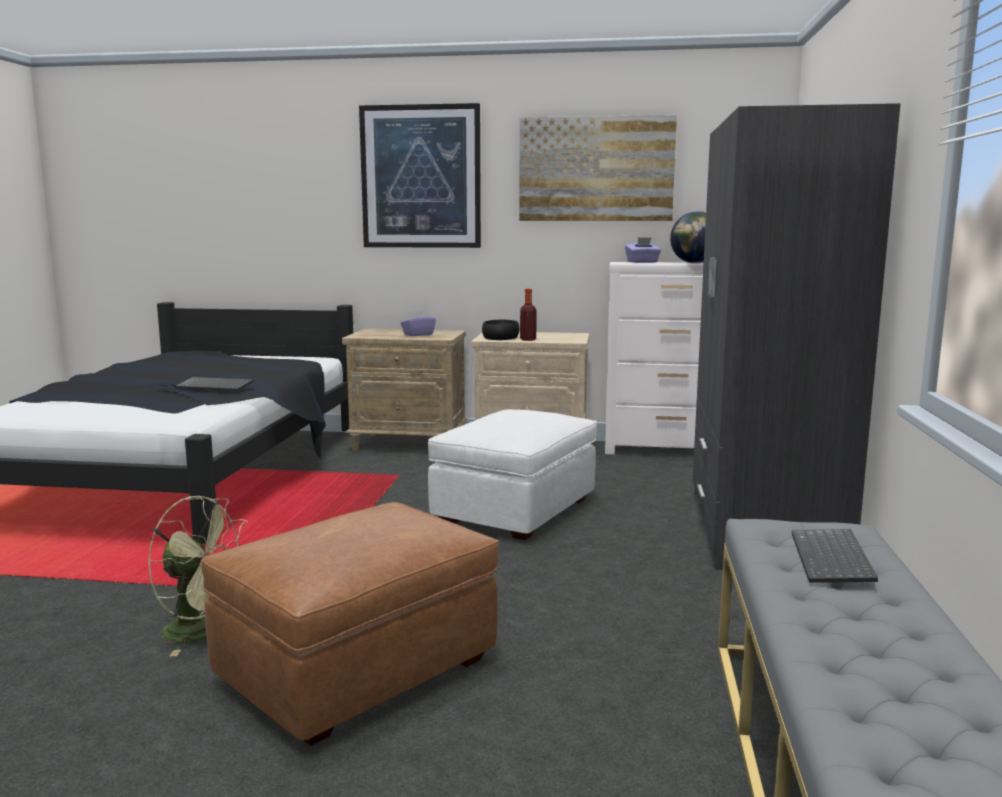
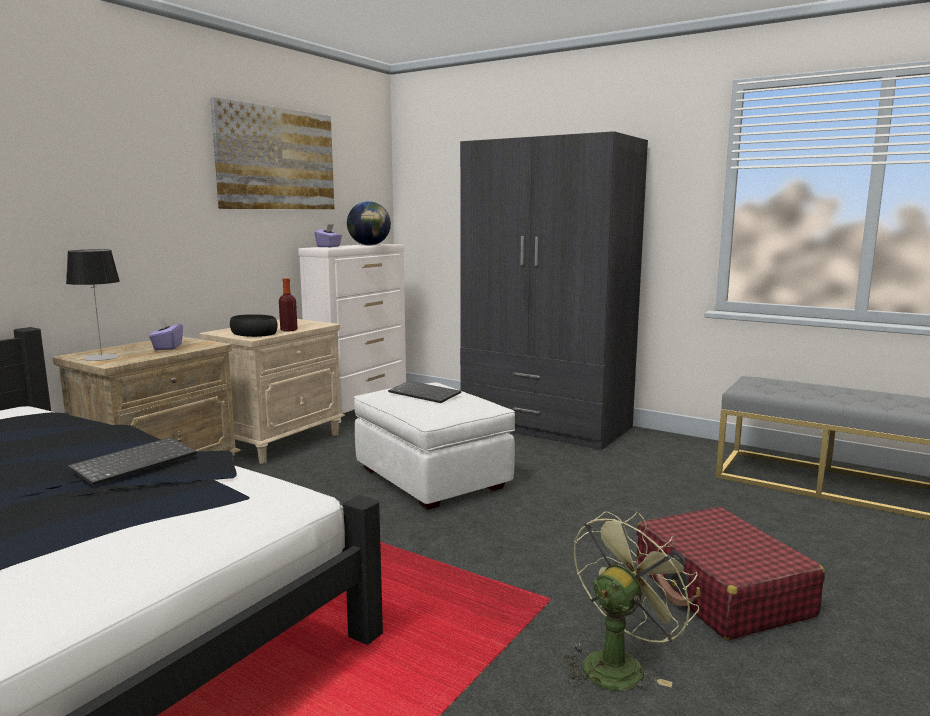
camera: 65 degrees left, 0 degrees up
brown ottoman [201,502,499,746] -> red suitcase [636,507,825,640]
picture [359,103,481,248] -> none
keyboard [792,529,878,583] -> keyboard moved to [388,381,461,403]
none -> table lamp [66,249,120,361]

